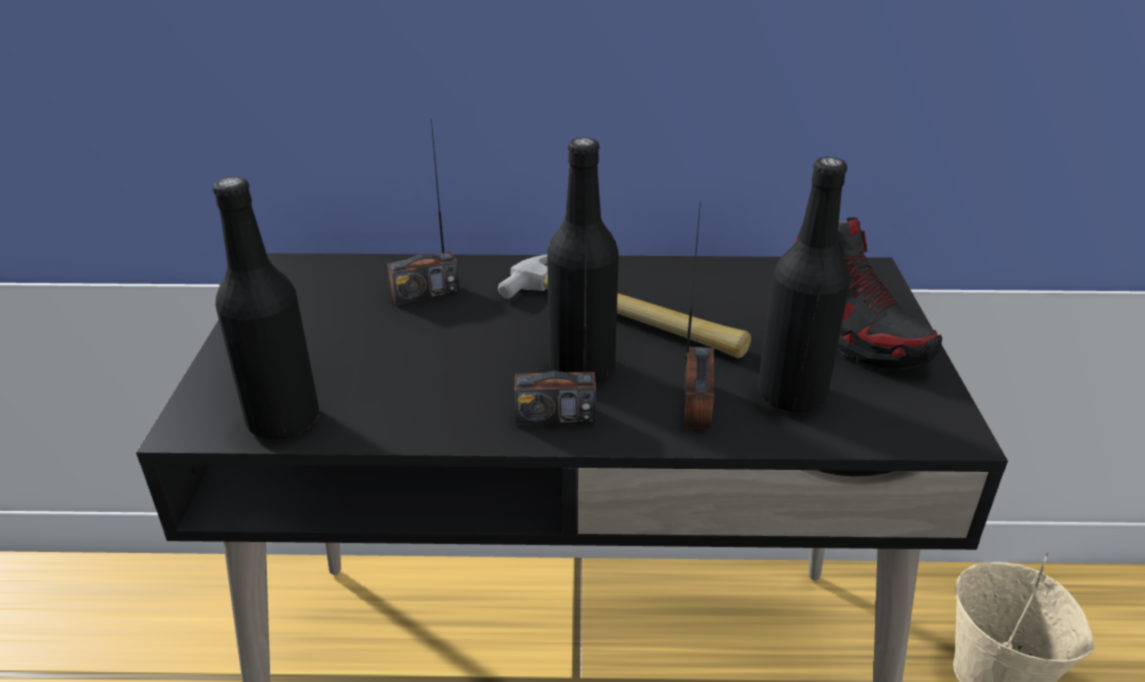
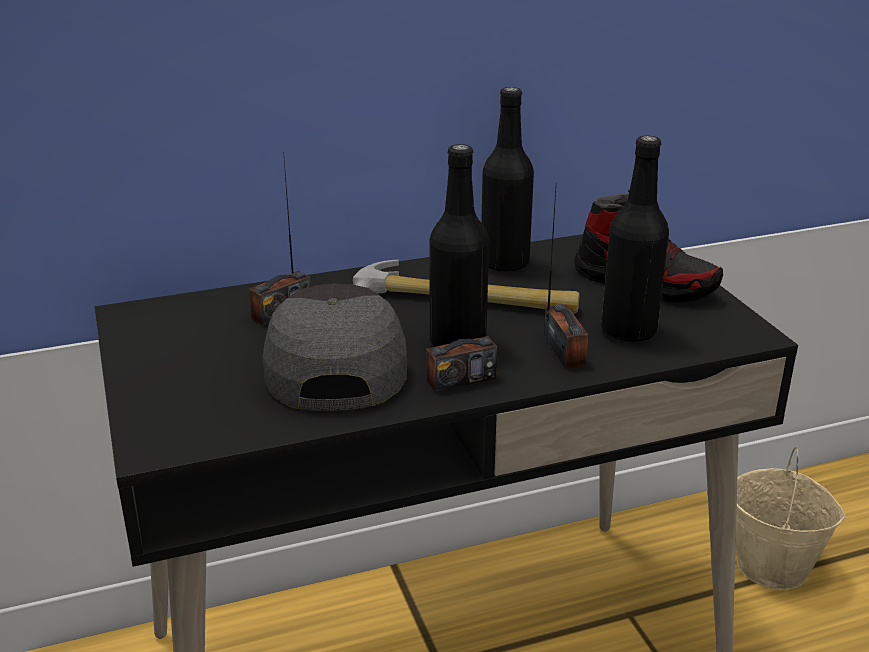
camera: 20 degrees left, 5 degrees down
black bottle [213,177,319,440] -> black bottle moved to [481,87,534,272]
none -> grey cap [263,284,407,411]

